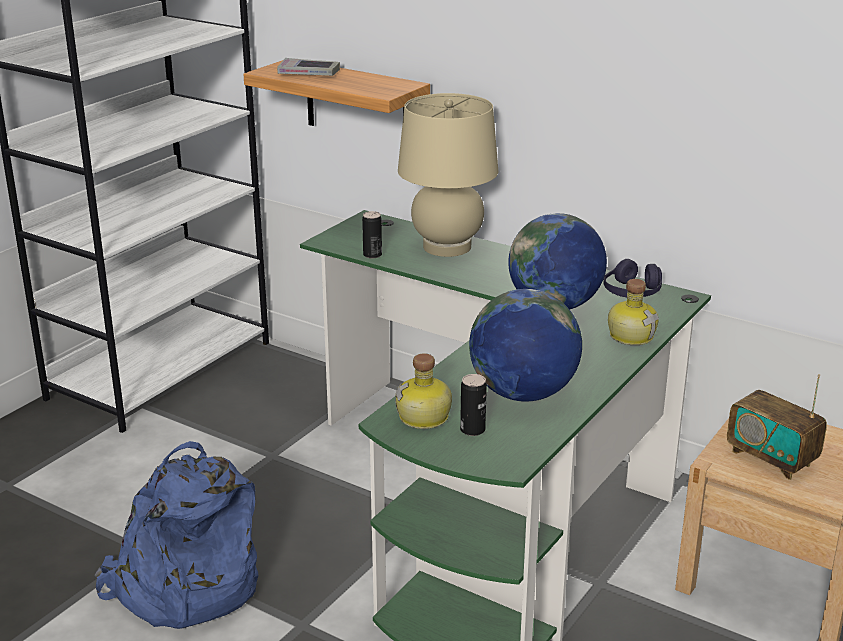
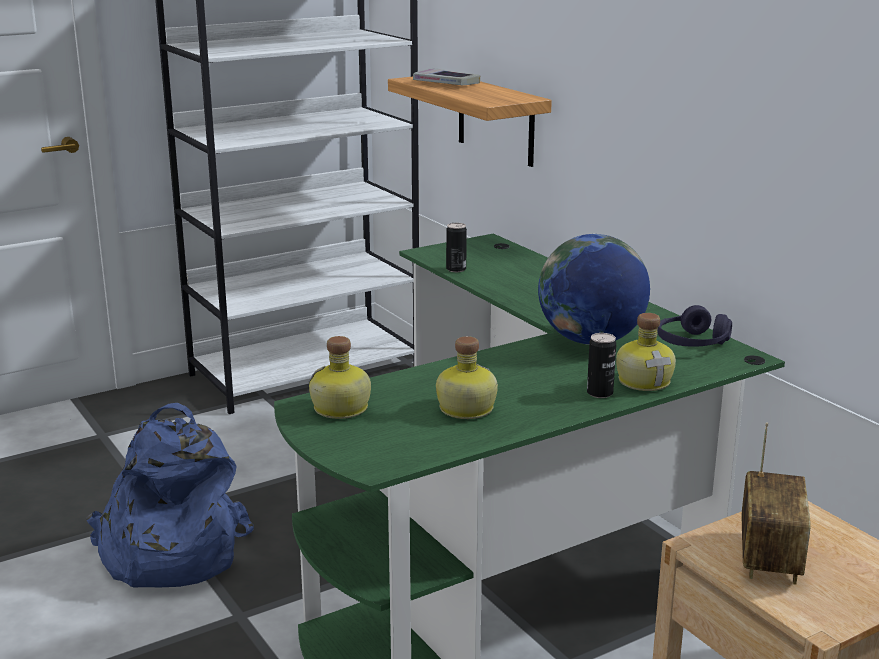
camera: 25 degrees right, 5 degrees down
beige table lamp [398,93,498,257] -> none
can [460,374,487,436] -> can moved to [587,333,616,398]
globe [469,289,582,402] -> bottle [436,336,498,419]
radio [727,374,827,480] -> radio turned 150 degrees counterclockwise [742,423,811,585]

